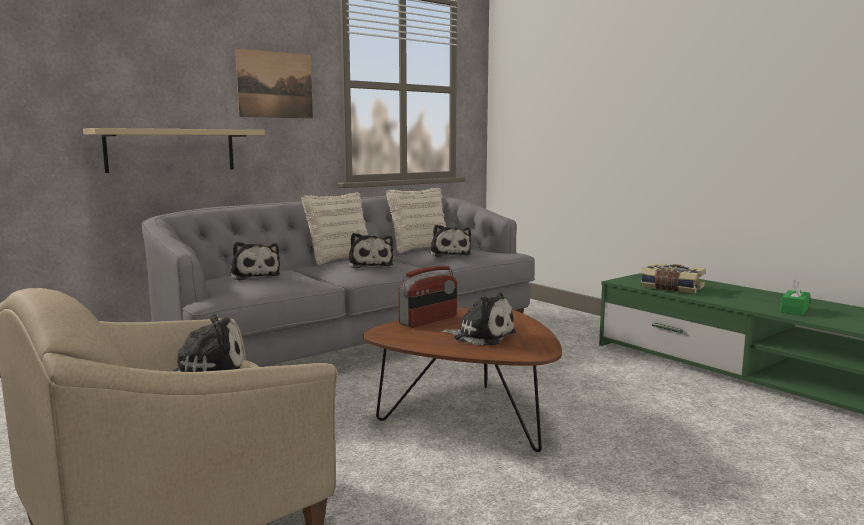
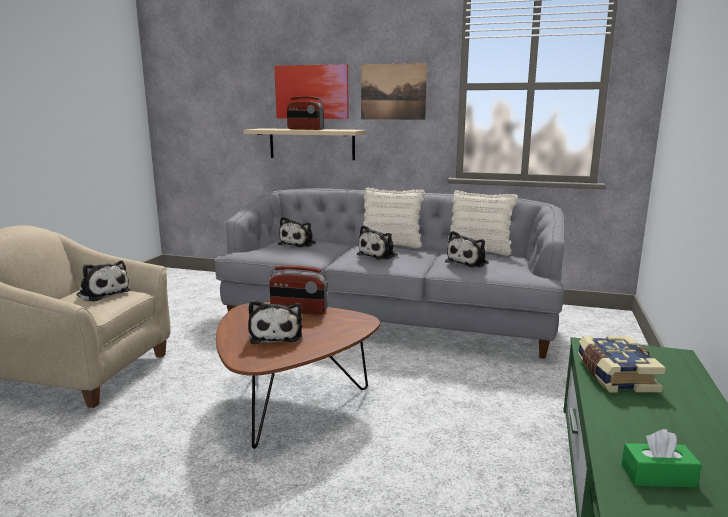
camera: 55 degrees right, 5 degrees up
none -> picture [274,64,349,119]
none -> radio [287,96,324,130]

